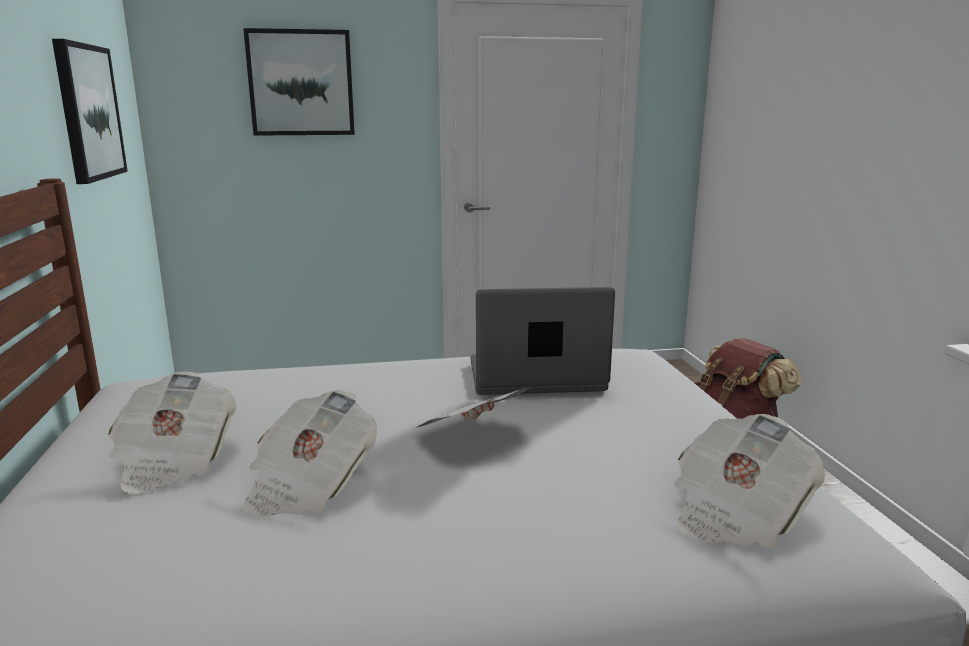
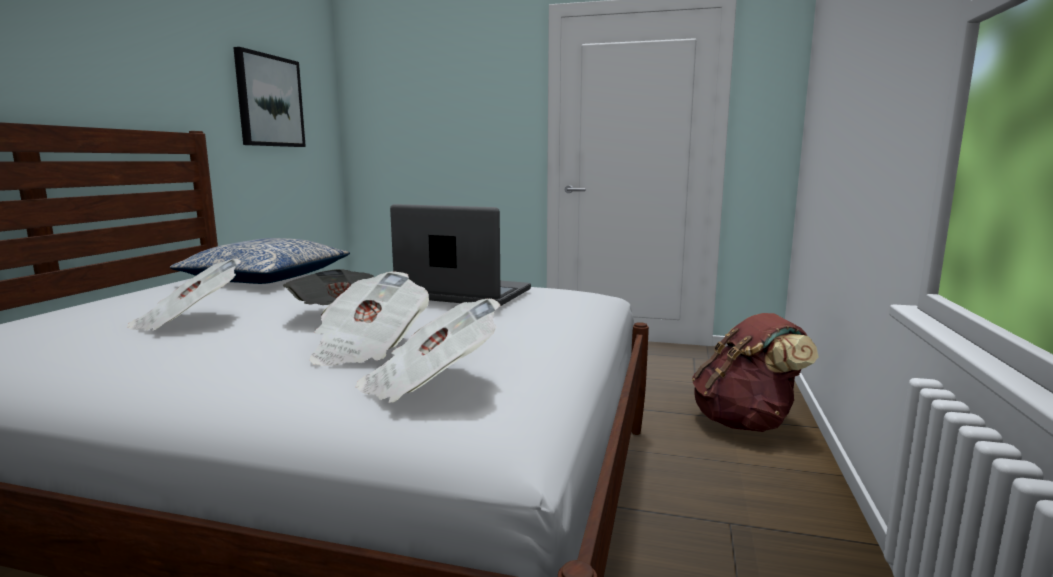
camera: 25 degrees right, 5 degrees down
newspaper [108,372,236,494] -> newspaper moved to [309,271,429,366]
picture [243,28,355,136] -> none
none -> pillow [170,238,350,284]

